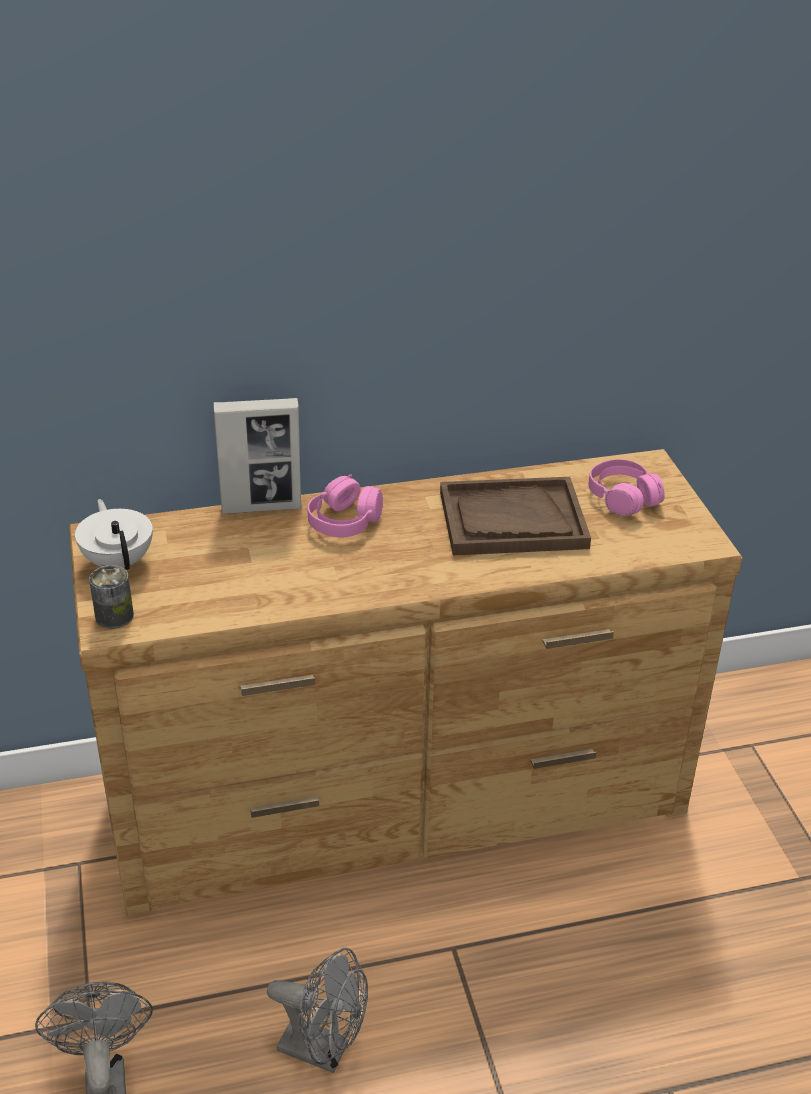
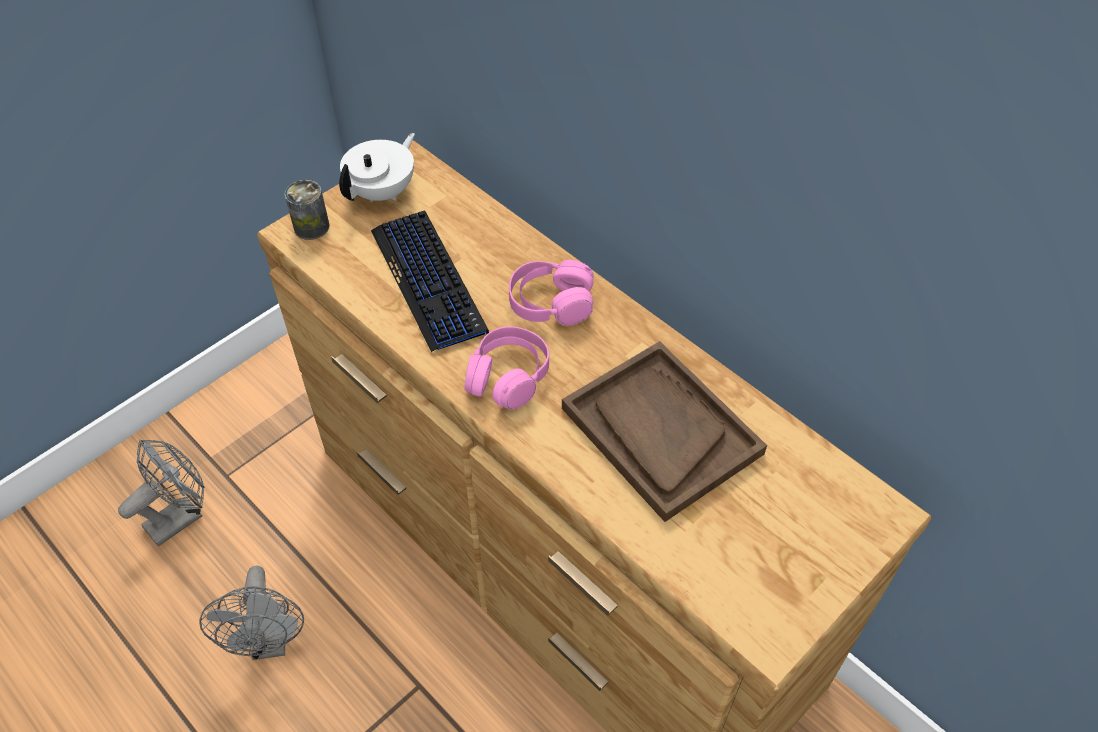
camera: 60 degrees right, 15 degrees up
picture frame [213,398,301,514] -> none
pink headphones [588,459,664,516] -> pink headphones moved to [465,326,549,410]
none -> keyboard [371,211,489,352]

